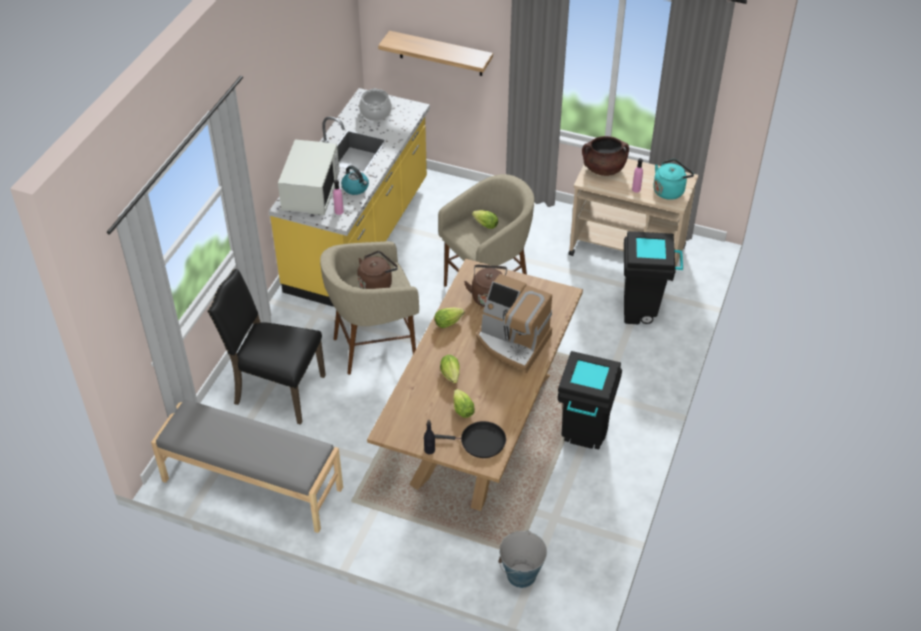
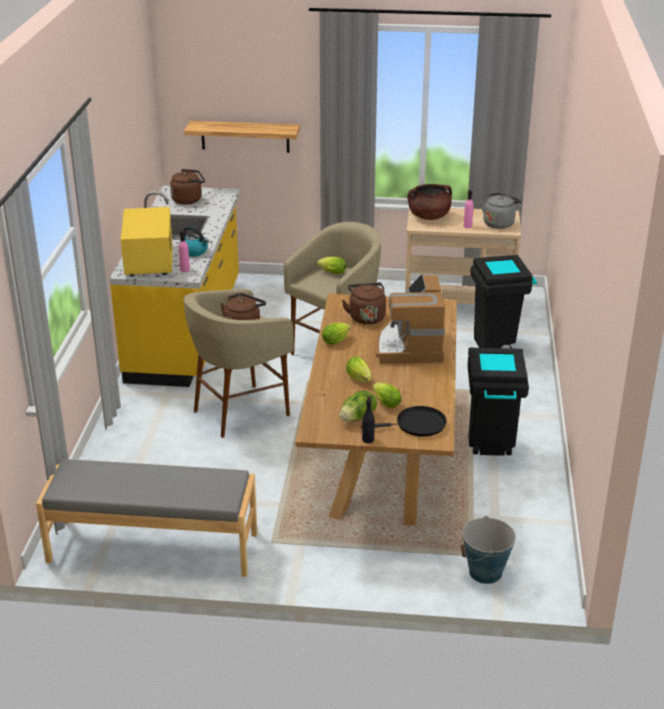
camera: 15 degrees left, 15 degrees down
black chair [207,269,326,425] -> none
white microwave [278,139,339,215] -> yellow microwave [121,207,172,277]
cooking pot [359,88,392,121] -> brown kettle [170,169,205,205]
coffee machine [476,274,552,373] -> coffee machine turned 75 degrees clockwise [375,274,445,364]
turquoise kettle [653,159,694,200] -> grey kettle [481,193,522,229]
none -> lettuce [339,391,377,421]

